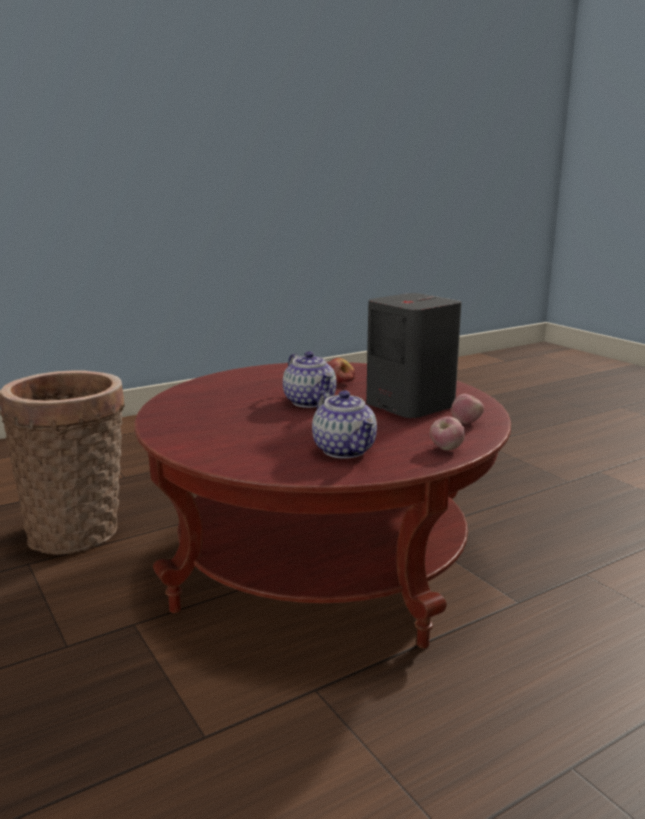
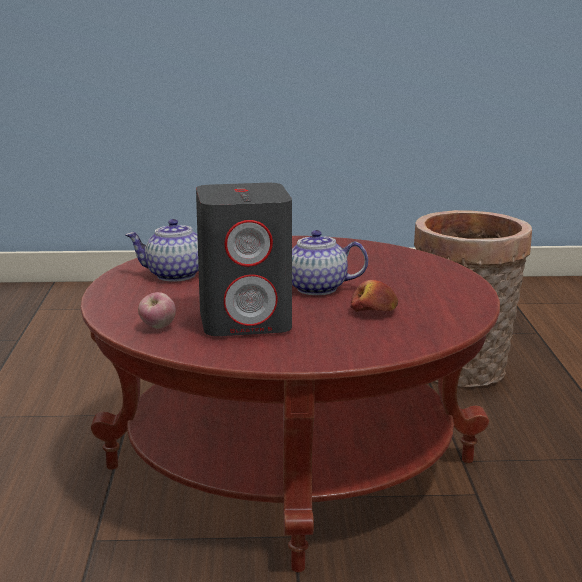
camera: 120 degrees right, 0 degrees up
apple [430,416,465,451] -> none

